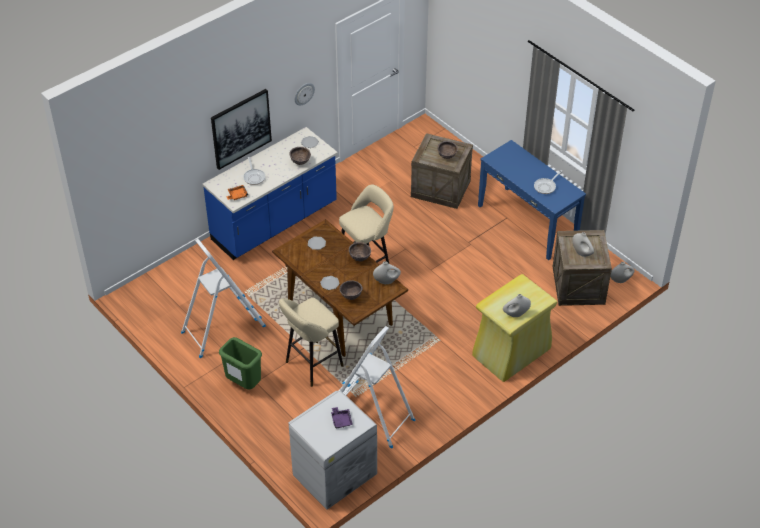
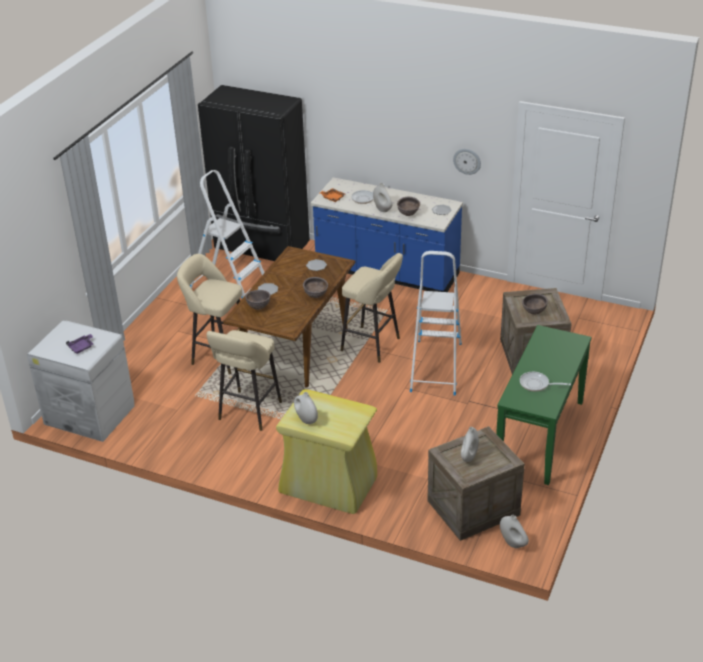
camera: 65 degrees right, 10 degrees down
picture [211,89,272,170] -> none
green trash can [219,337,262,390] -> none
white step ladder [339,326,415,448] -> white step ladder moved to [410,251,462,395]
white vase [373,261,401,284] -> white vase moved to [373,183,393,212]
blue console table [478,140,586,260] -> green console table [496,325,592,485]
none -> black fridge [198,85,310,261]
none -> beige stool [206,330,282,431]

